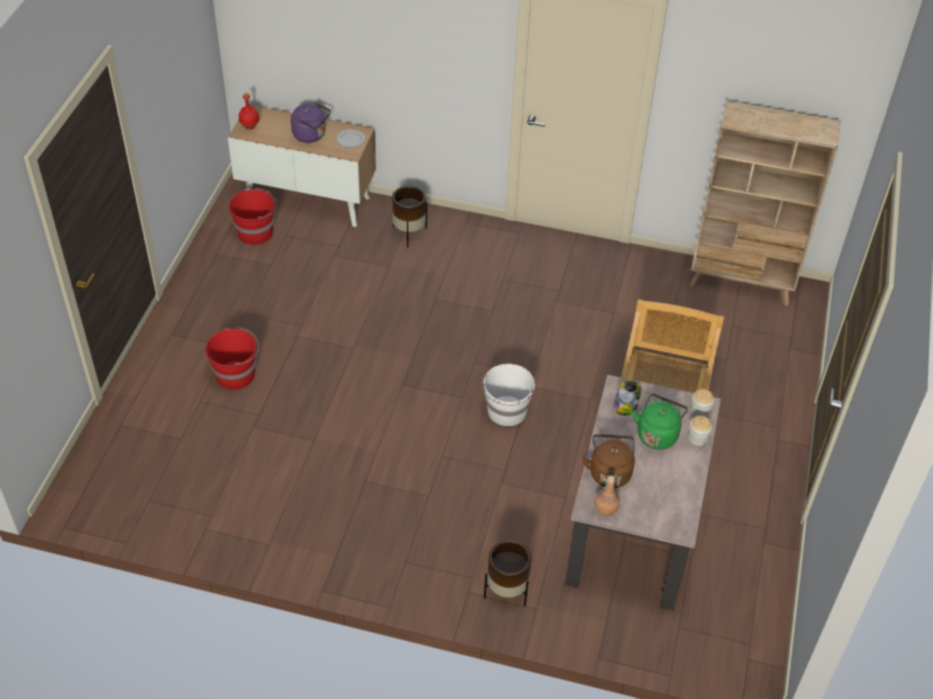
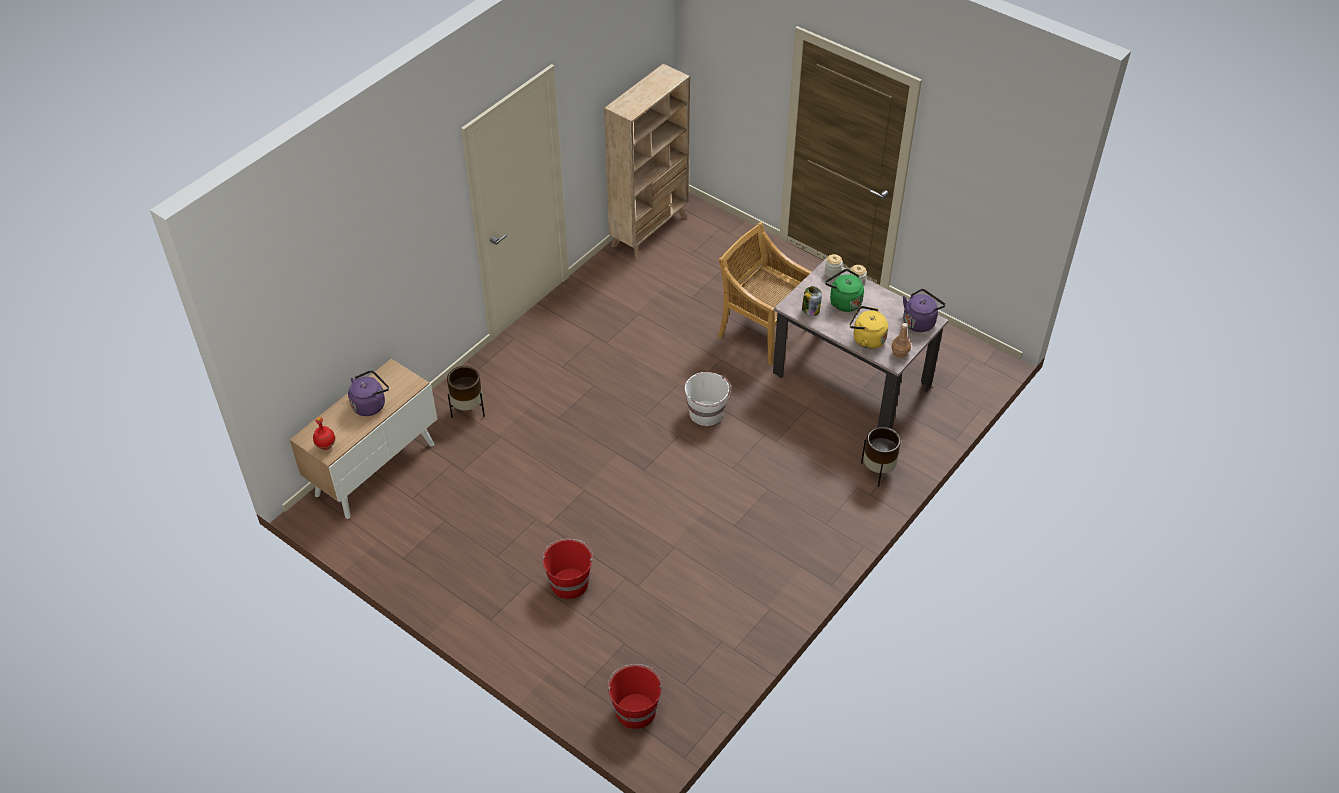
camera: 65 degrees left, 0 degrees up
red bucket [229,188,277,245] -> red bucket moved to [608,664,662,729]
plate [336,130,365,148] -> none
brown kettle [582,434,635,488] -> yellow kettle [850,306,888,349]
none -> purple kettle [903,289,945,332]

